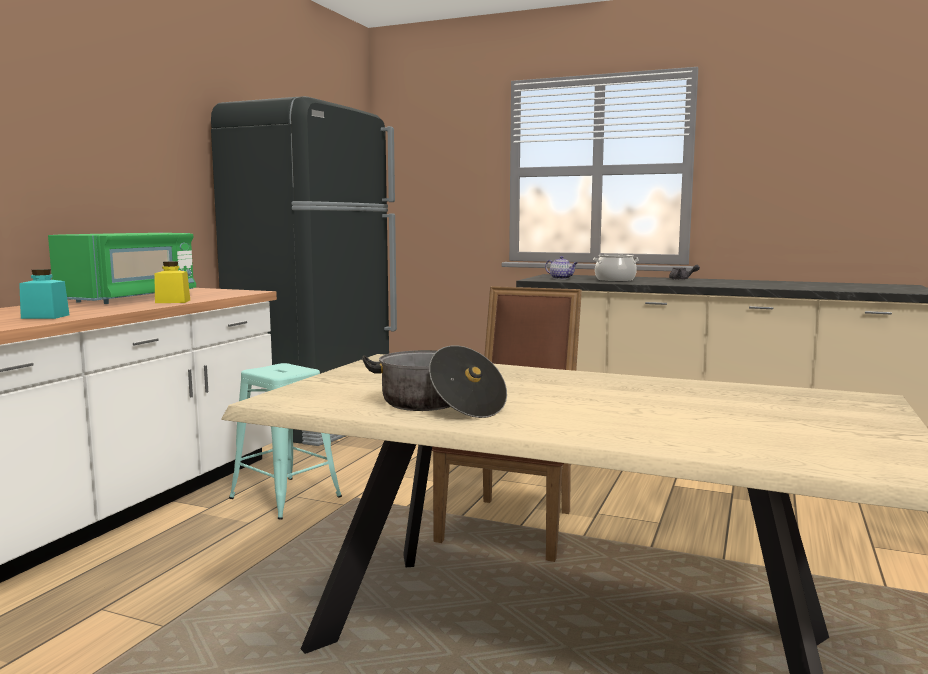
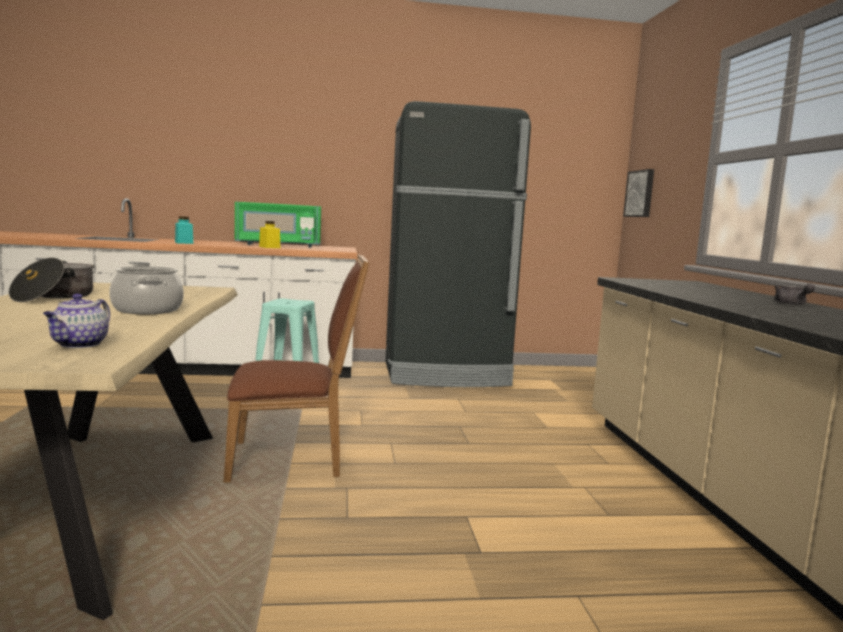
camera: 60 degrees right, 0 degrees up
teapot [545,256,577,279] -> teapot moved to [43,294,110,348]
cooking pot [593,254,639,282] -> cooking pot moved to [109,266,184,314]
none -> picture [623,169,654,217]

